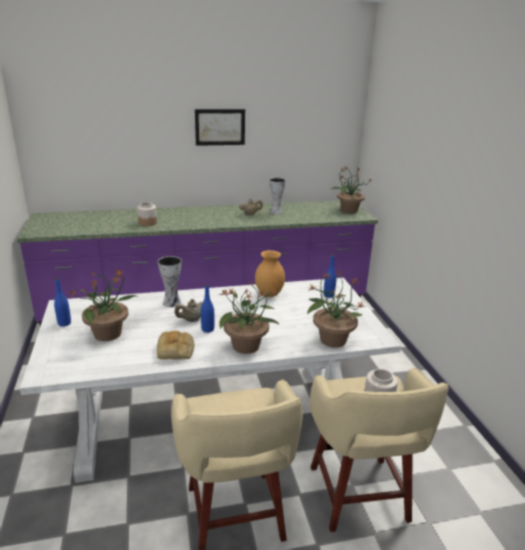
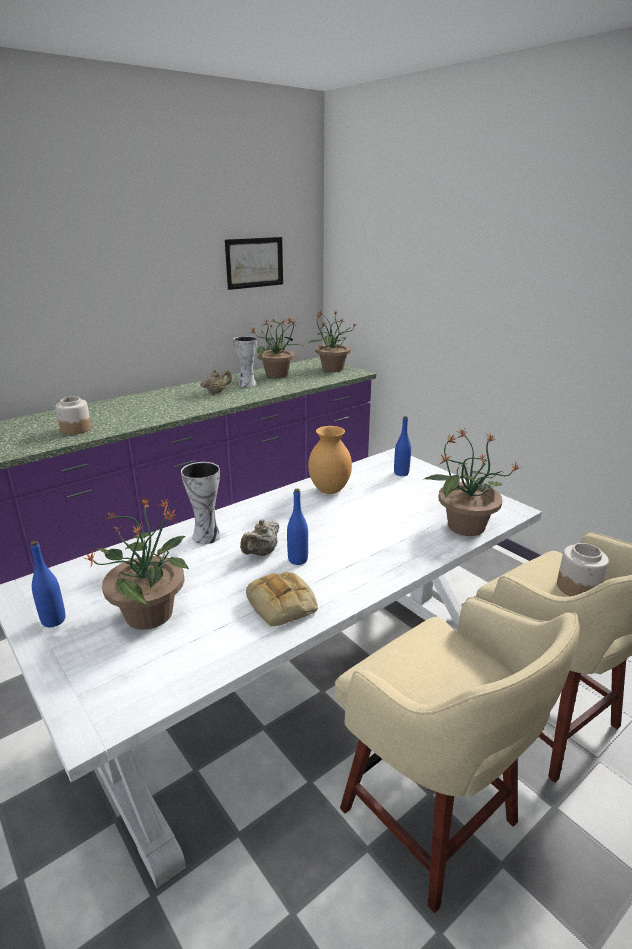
camera: 25 degrees left, 0 degrees up
picture [195,109,245,146] -> picture moved to [225,237,283,290]
potted plant [219,282,279,354] -> potted plant moved to [251,318,304,378]

